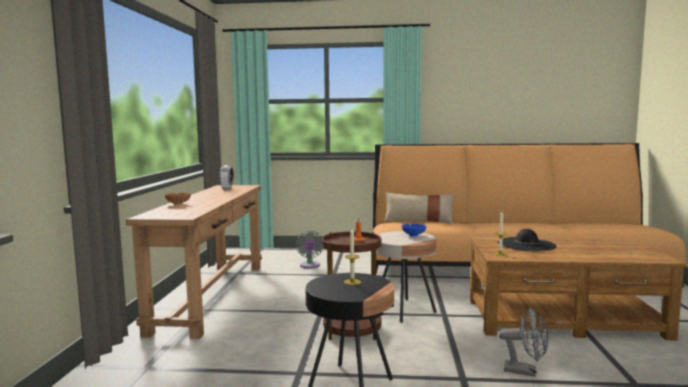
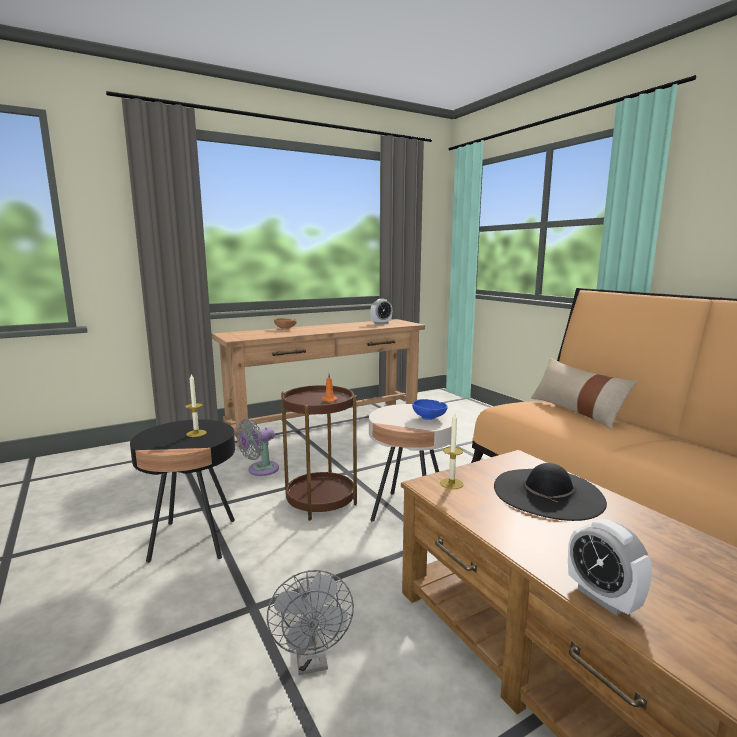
camera: 55 degrees right, 5 degrees up
grey fan [296,231,323,269] -> grey fan moved to [236,419,279,476]
none -> alarm clock [568,519,652,616]

